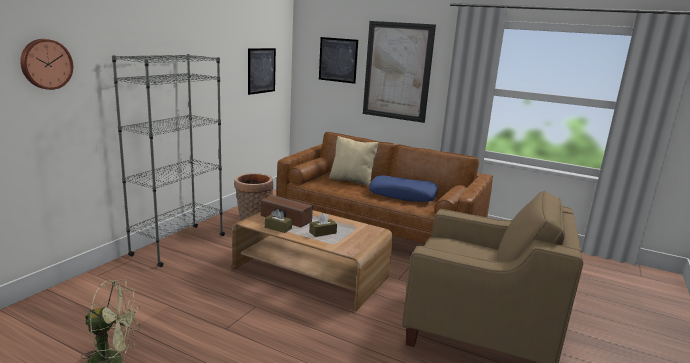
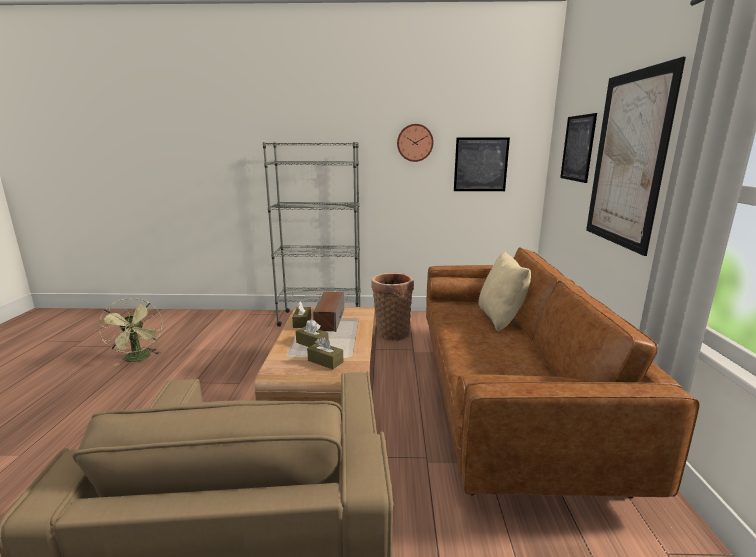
camera: 65 degrees right, 0 degrees up
wall clock [20,39,73,90] -> wall clock moved to [397,124,434,162]
blue pillow [369,175,438,202] -> none
none -> brown tissue box [307,337,343,369]

